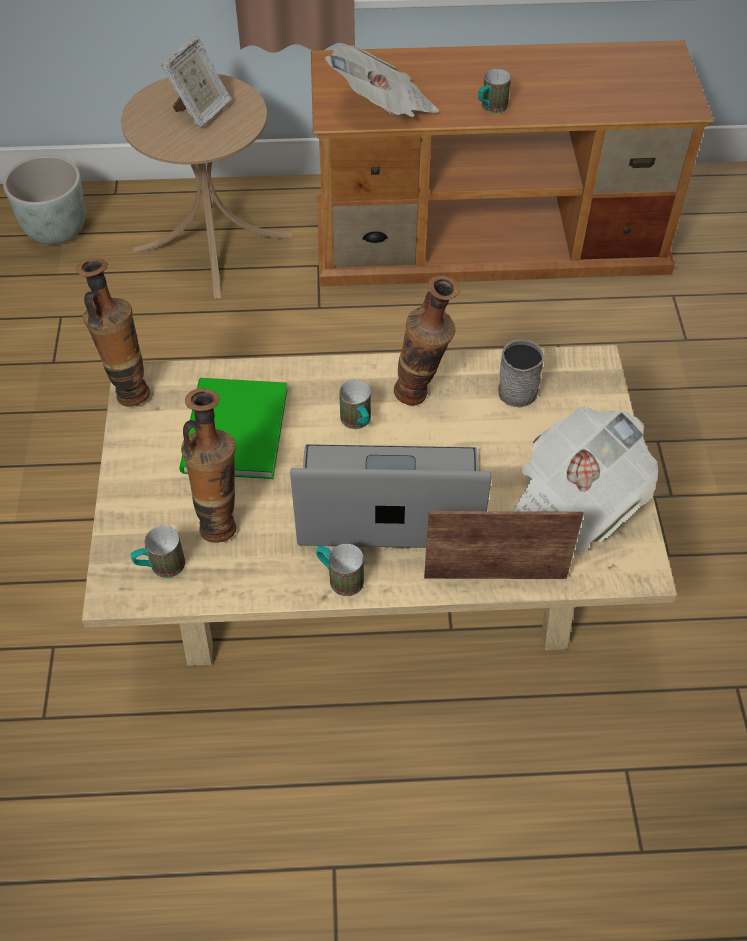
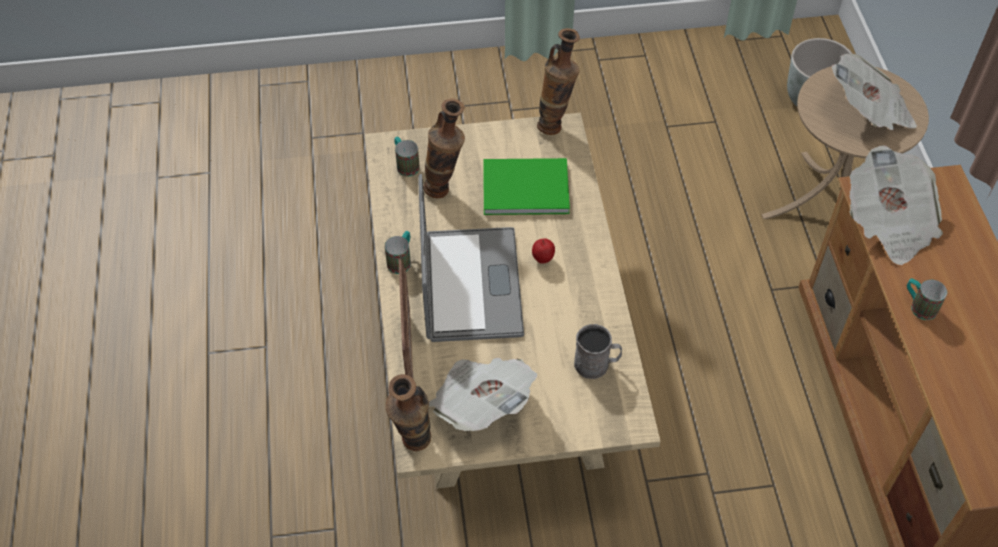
camera: 85 degrees right, 0 degrees up
picture frame [161,36,232,128] -> newspaper [832,54,917,131]
mug [339,380,371,429] -> apple [532,238,555,263]
vase [394,276,460,405] -> vase moved to [386,374,431,451]

